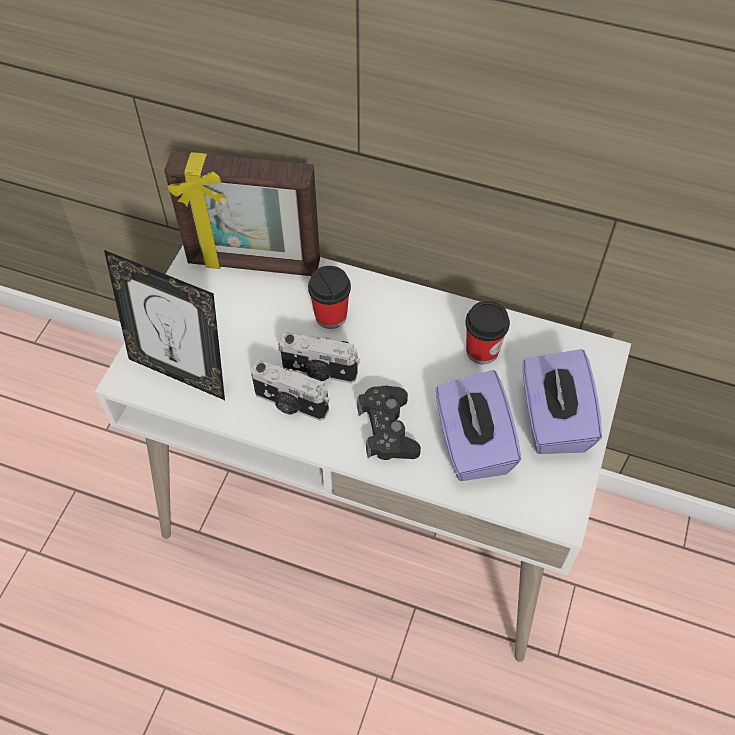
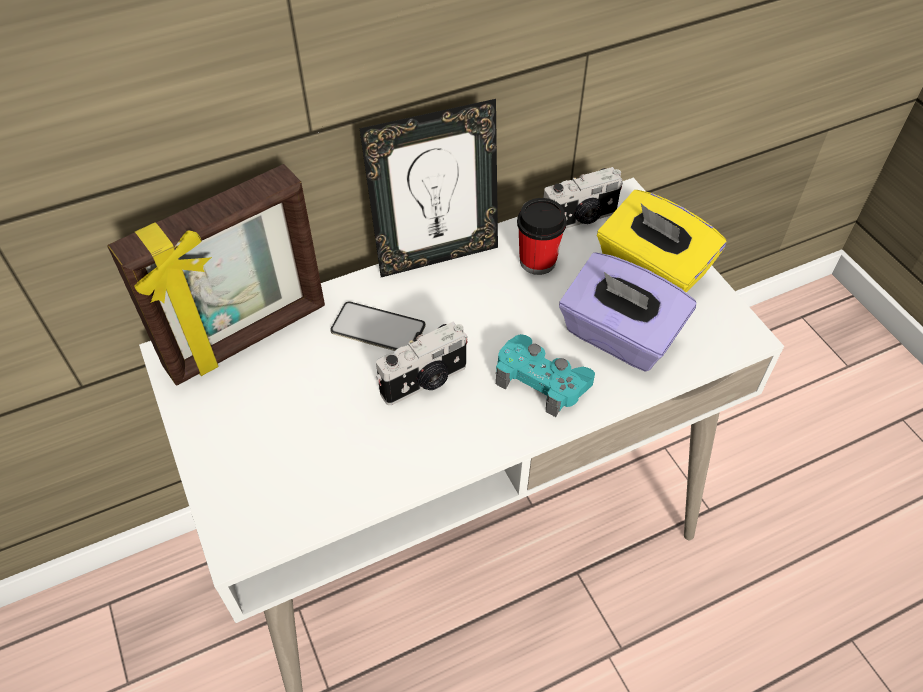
camera: 45 degrees left, 5 degrees down
picture frame [104,250,225,400] -> picture frame moved to [360,99,498,277]
camera [251,360,329,421] -> camera moved to [543,167,623,228]
cup [308,266,351,329] -> phone [330,301,426,351]
black game controller [357,385,421,460] -> turquoise game controller [496,334,595,417]
purple tissue box [523,349,602,454] -> yellow tissue box [597,190,726,293]

